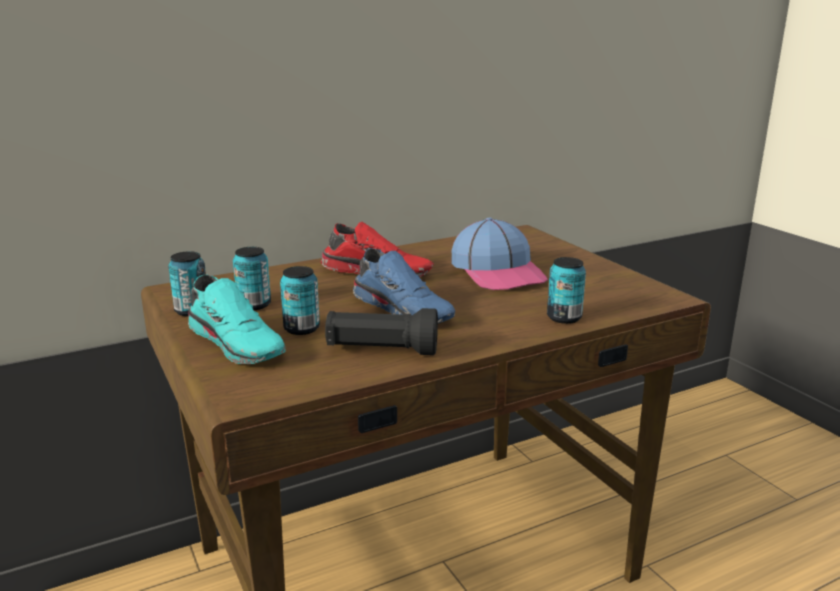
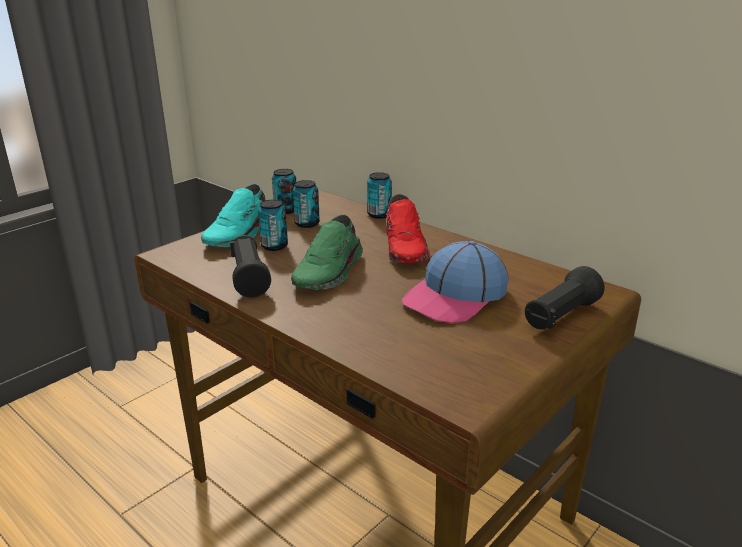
camera: 70 degrees right, 5 degrees up
blue shoe [353,248,455,323] -> green shoe [291,215,363,290]
can [547,257,586,324] -> can moved to [367,172,392,219]
none -> black flashlight [525,266,605,329]

